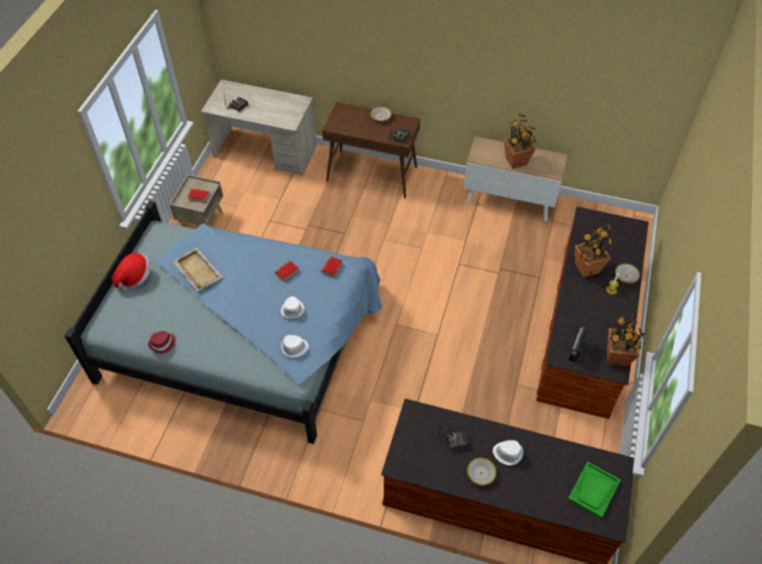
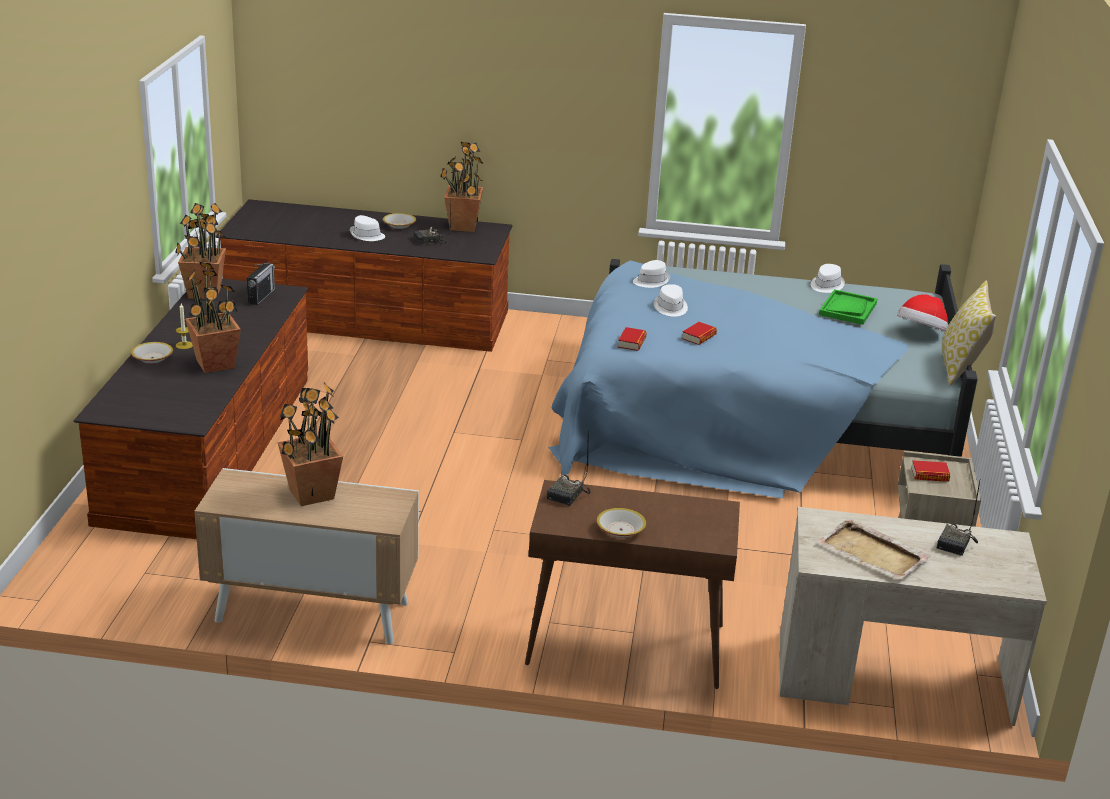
camera: 170 degrees right, 25 degrees down
red hat [148,331,176,353] -> white hat [811,264,845,293]
beige tray [172,248,223,291] -> beige tray moved to [816,518,931,580]
green tray [568,461,621,519] -> green tray moved to [819,289,878,325]
none -> potted plant [440,142,484,232]
none -> pillow [942,281,996,386]

